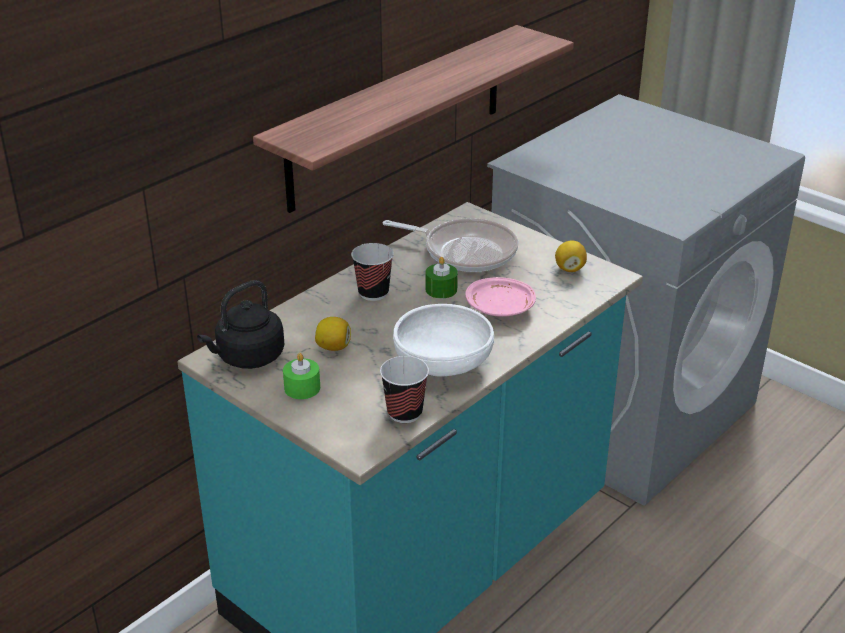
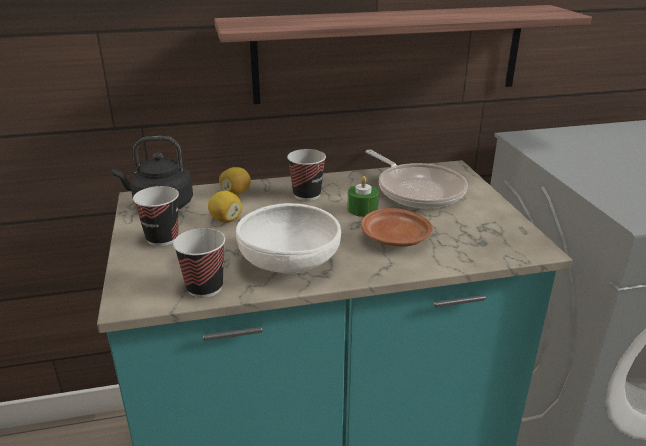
camera: 35 degrees right, 5 degrees down
green candle [283,353,320,399] -> cup [133,186,179,246]
pink plate [465,277,536,317] -> brown plate [361,208,433,246]
lemon [555,241,587,272] -> lemon moved to [219,167,251,195]

